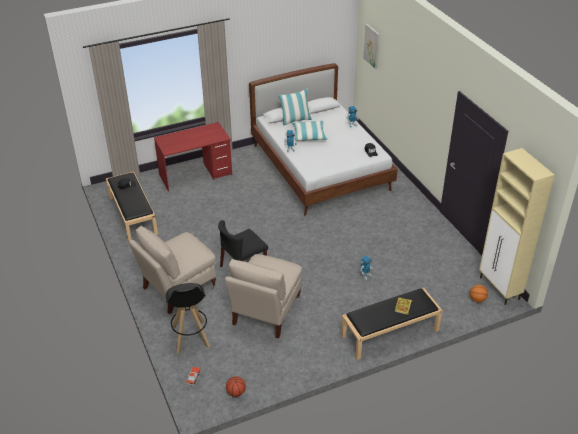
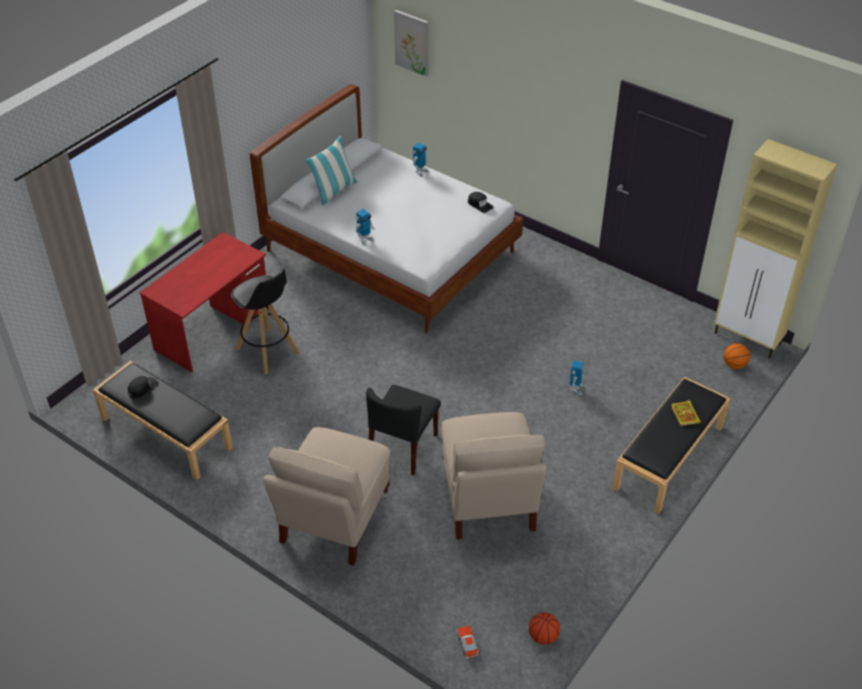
camera: 30 degrees left, 5 degrees up
black stool [166,283,210,354] -> black stool moved to [231,269,300,374]
pillow [292,121,328,141] -> none

